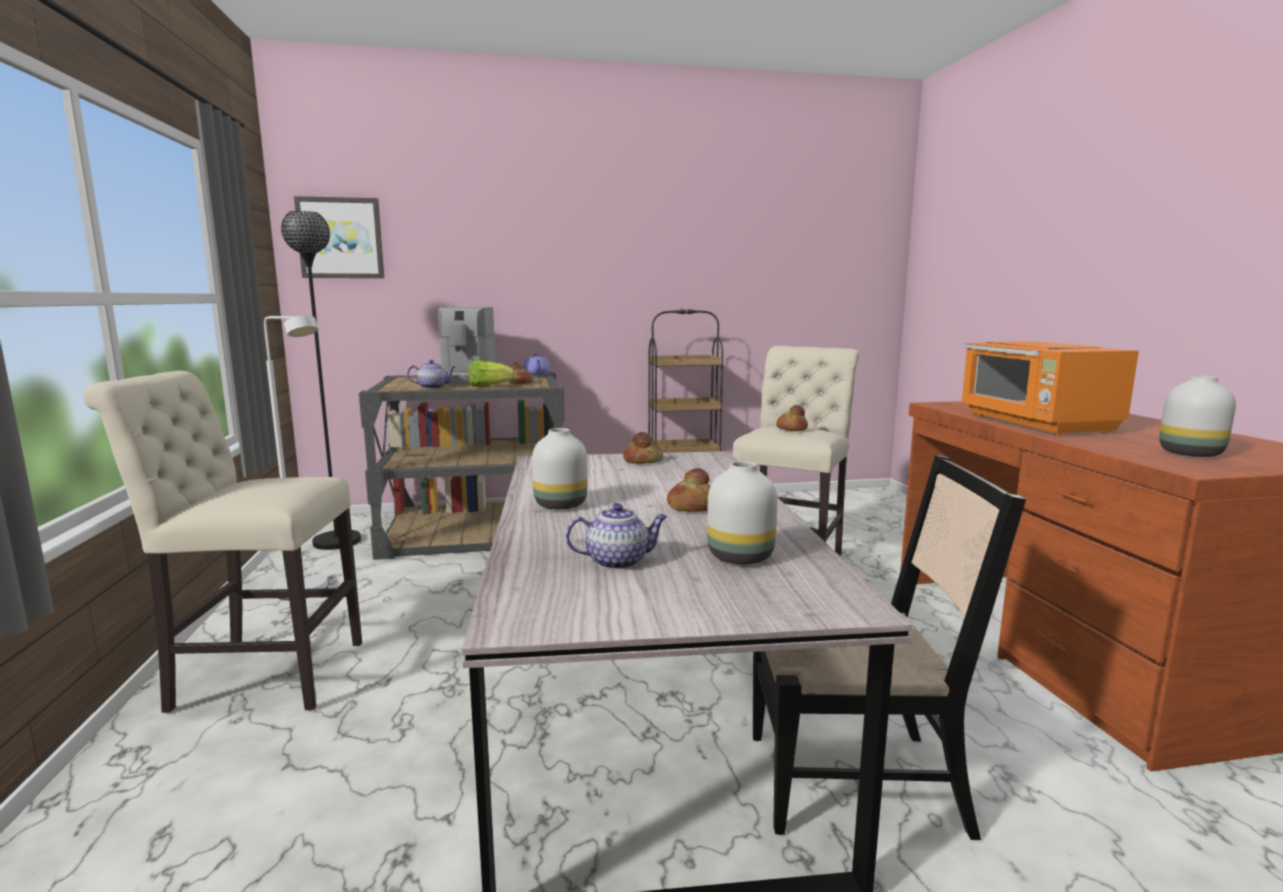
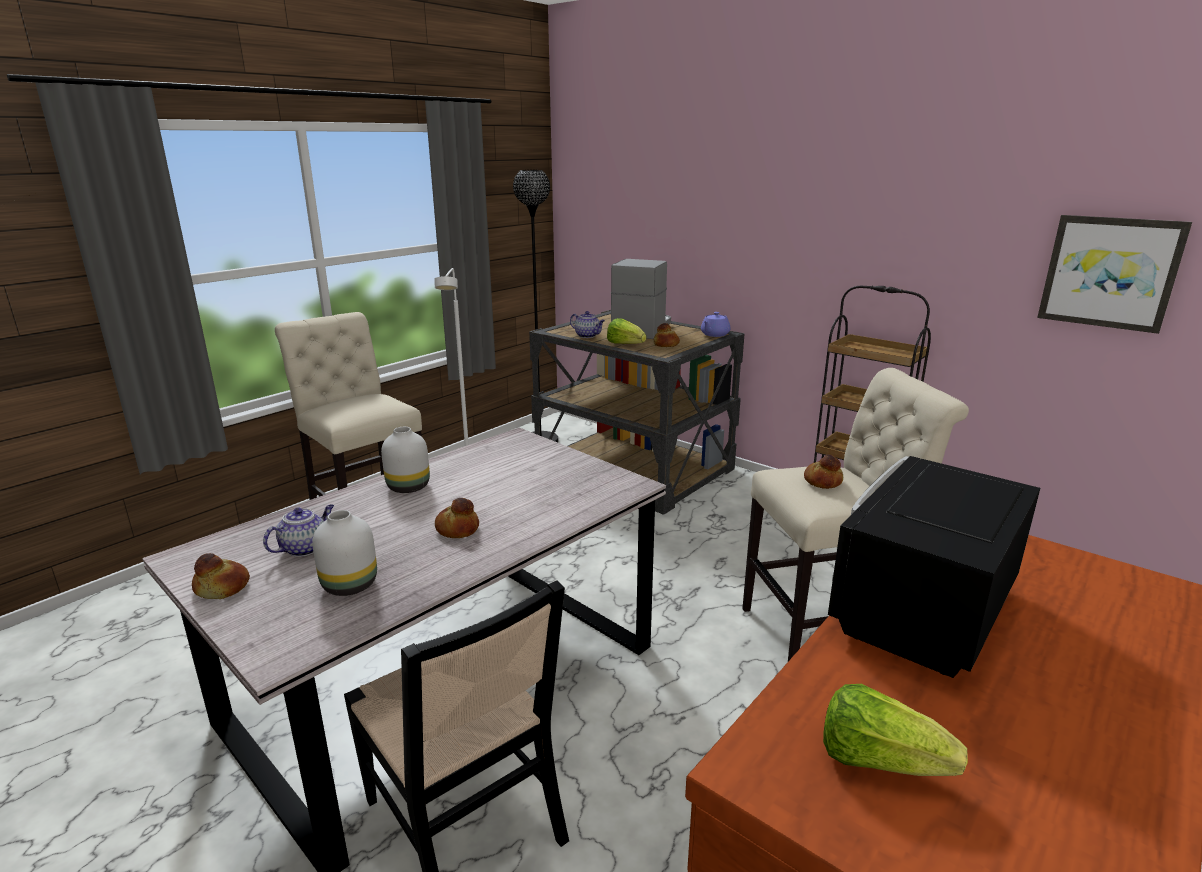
camera: 50 degrees right, 10 degrees up
picture [294,196,384,278] -> picture moved to [1037,215,1192,334]
coffee machine [438,307,496,385] -> coffee machine turned 150 degrees clockwise [611,259,671,339]
teapot [565,503,667,570] -> teapot turned 90 degrees counterclockwise [263,505,334,557]
bread [623,432,663,464] -> bread moved to [192,553,250,599]
orange microwave [961,341,1139,436] -> black microwave [828,456,1040,678]
white vase [1159,375,1236,457] -> lettuce [823,684,968,776]

